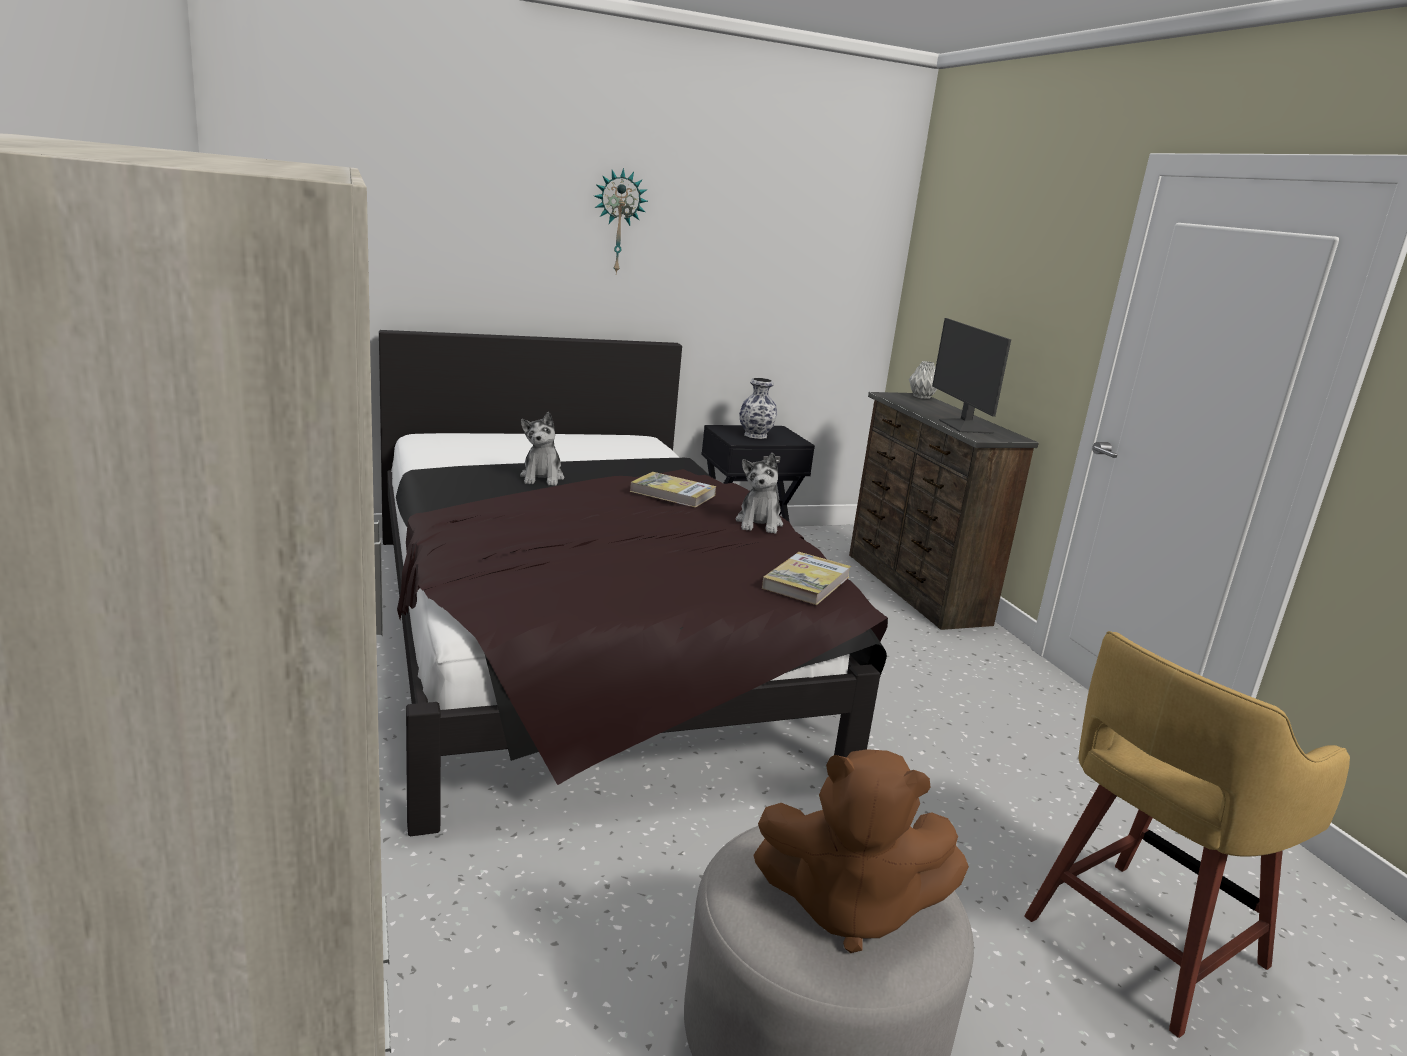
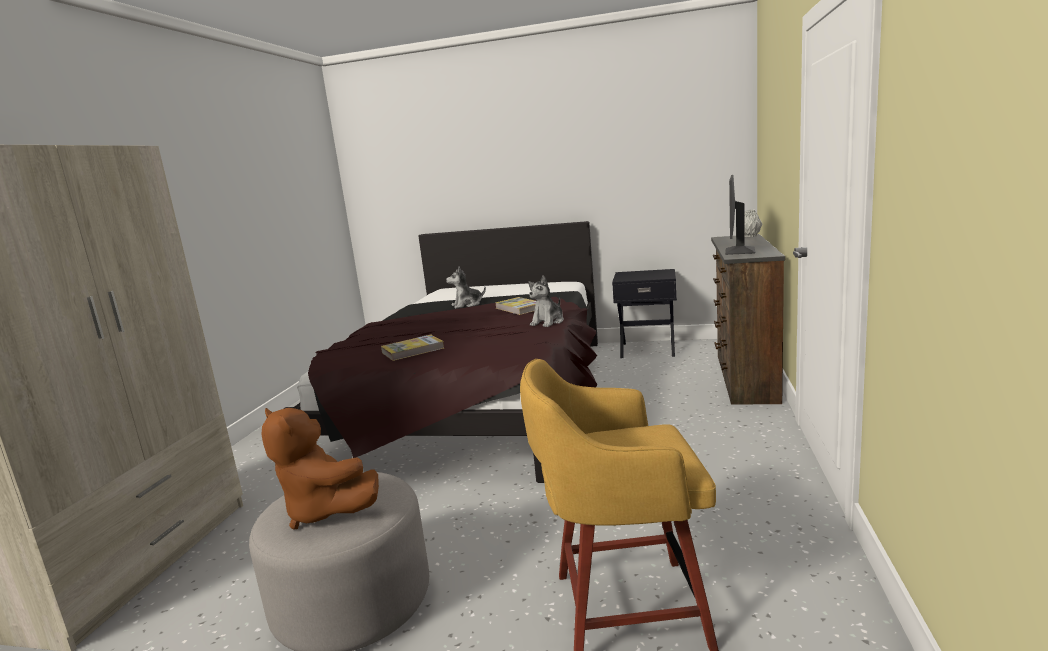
camera: 35 degrees right, 5 degrees down
plush toy [520,412,564,486] -> plush toy turned 45 degrees clockwise [446,267,486,309]
wall clock [594,168,648,275] -> none
vase [739,378,777,439] -> none
book [762,552,851,605] -> book moved to [381,335,444,361]

